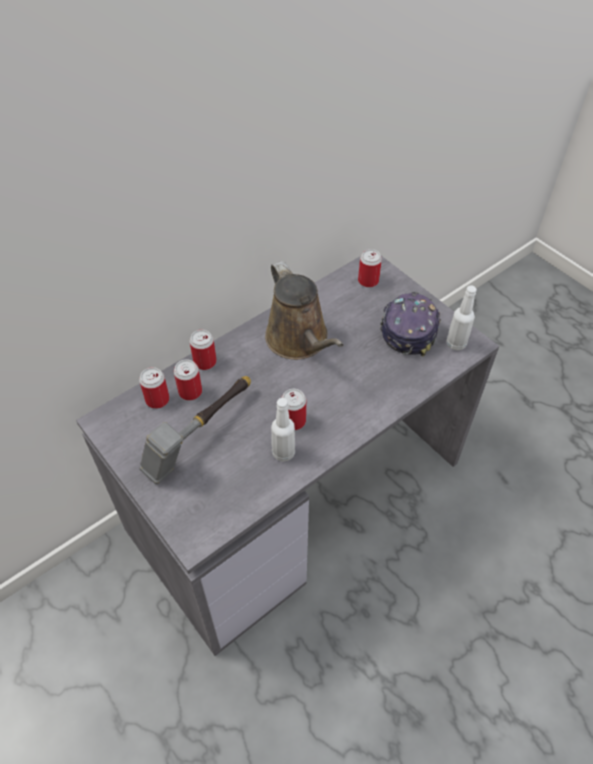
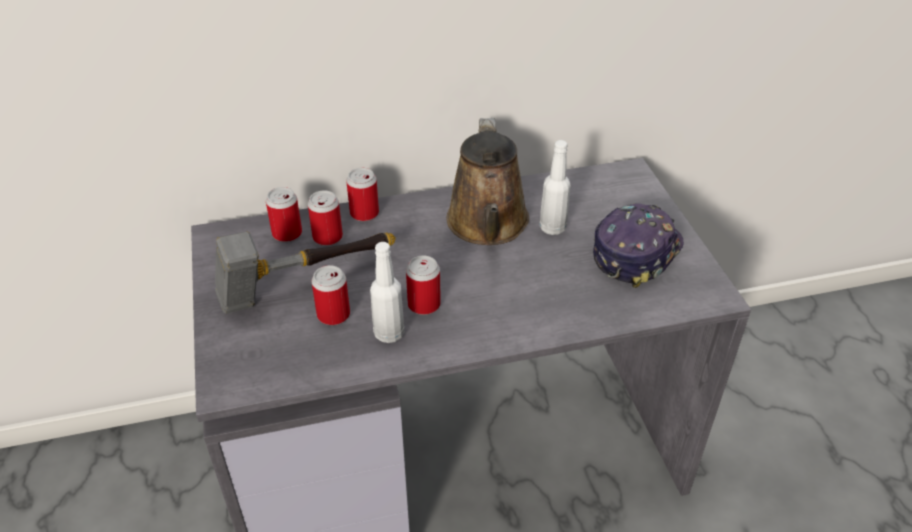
camera: 25 degrees right, 10 degrees down
can [358,249,382,288] -> can moved to [312,265,350,325]
white bottle [446,285,477,351] -> white bottle moved to [539,140,571,235]

